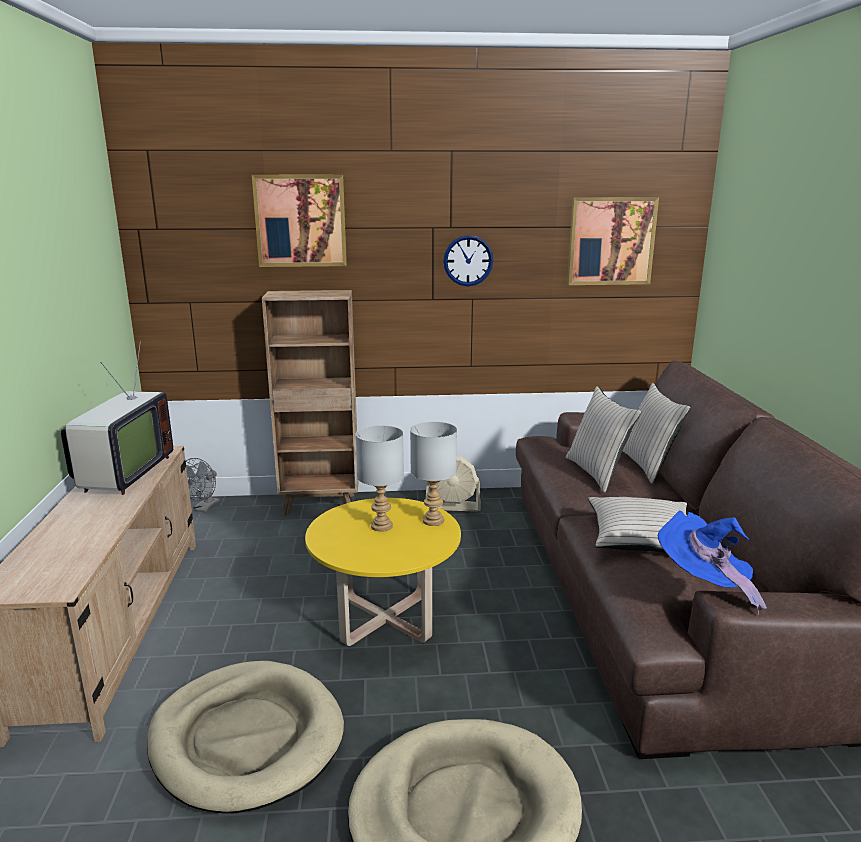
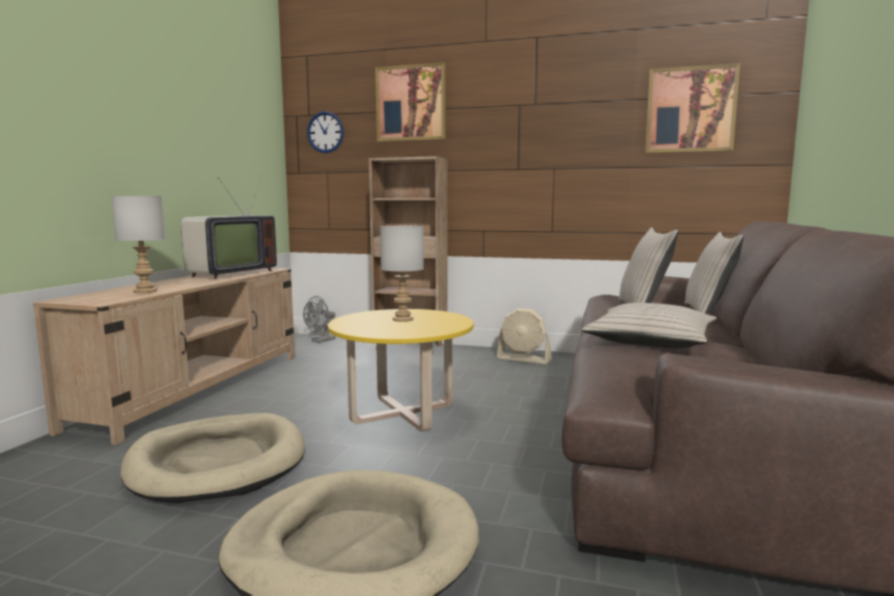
camera: 20 degrees right, 10 degrees down
grey table lamp [410,421,457,526] -> grey table lamp moved to [111,196,165,293]
wall clock [443,235,493,286] -> wall clock moved to [307,111,344,153]
blue hat [658,511,767,615] -> none

